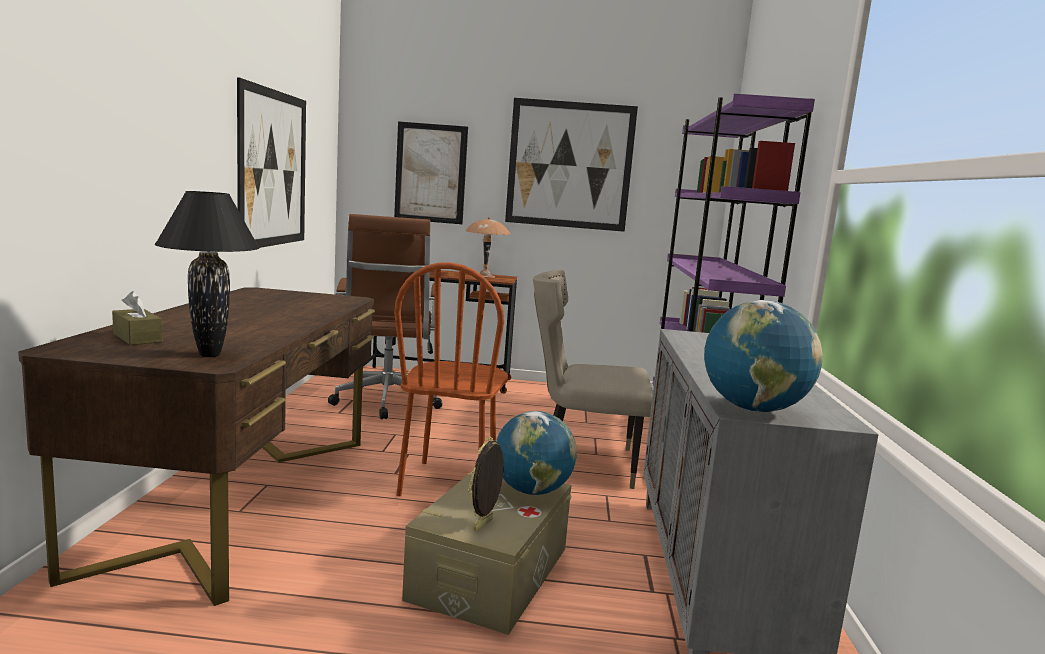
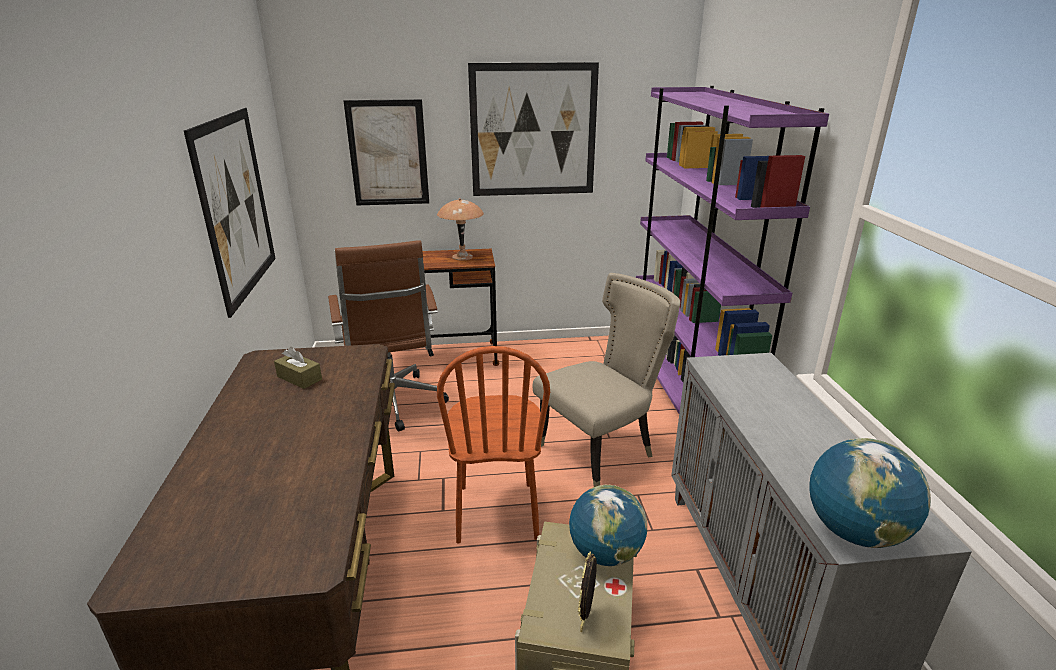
camera: 10 degrees left, 15 degrees up
brown tissue box [112,291,163,345] -> brown tissue box moved to [274,347,322,389]
black table lamp [154,191,260,357] -> none
beige chair [533,270,653,489] -> beige chair turned 150 degrees clockwise [532,273,680,487]

